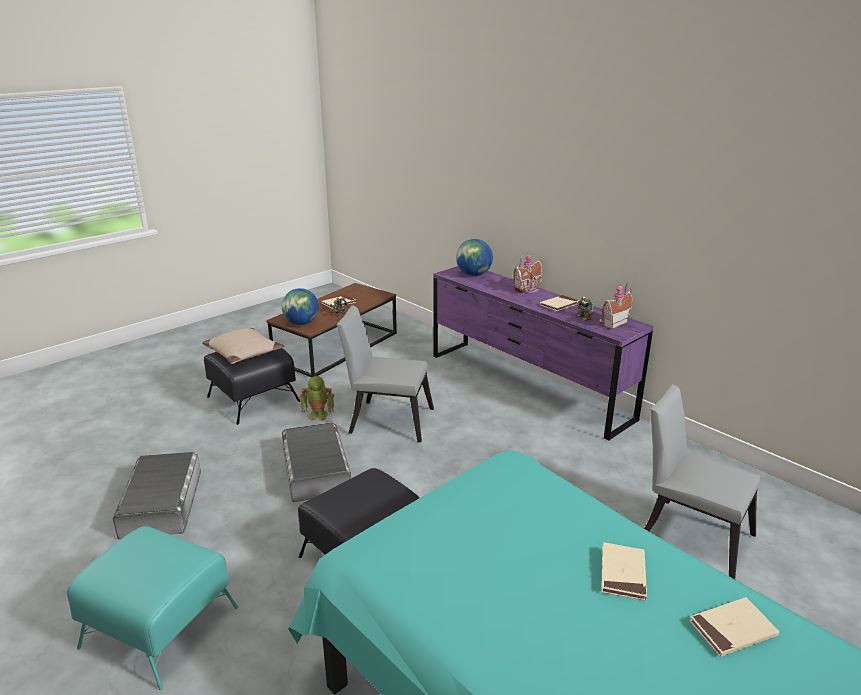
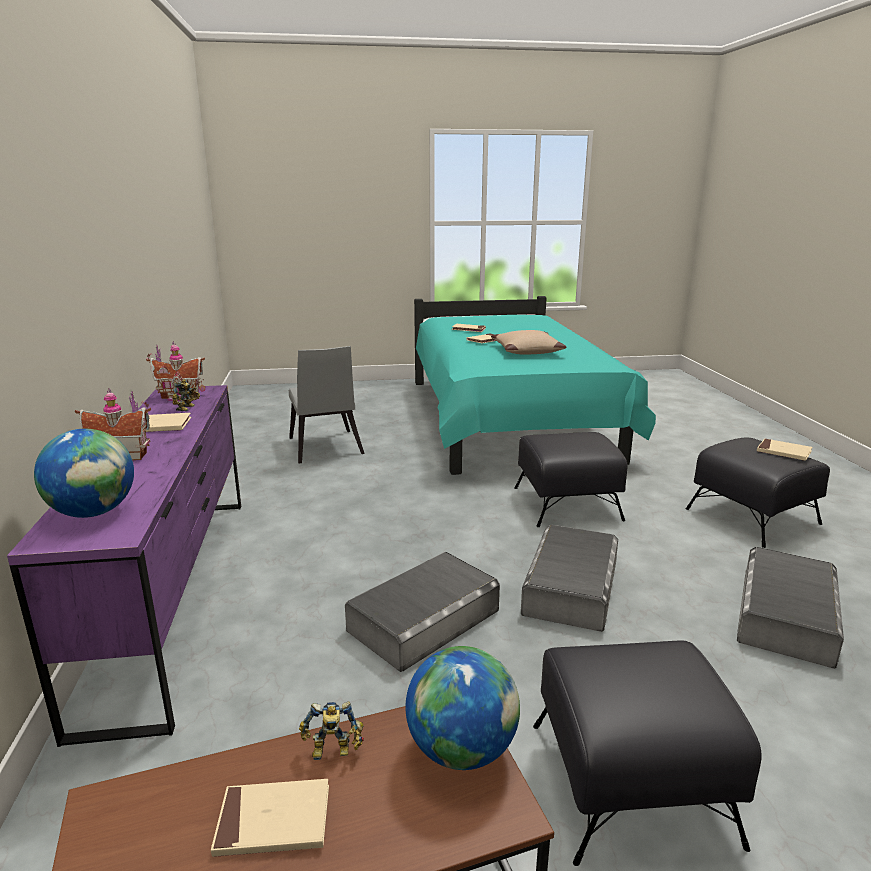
camera: 145 degrees left, 5 degrees down
turquoise ottoman [67,526,238,690] -> black ottoman [686,438,830,548]
beige pillow [202,328,284,364] -> beige pillow moved to [491,330,566,354]
toy robot [300,376,334,421] -> none
grey chair [336,305,434,442] -> grey storage box [345,552,500,672]
none -> beige book [757,439,813,461]

